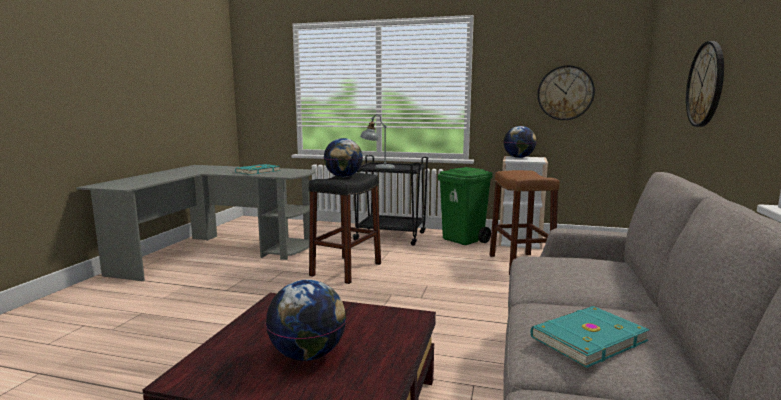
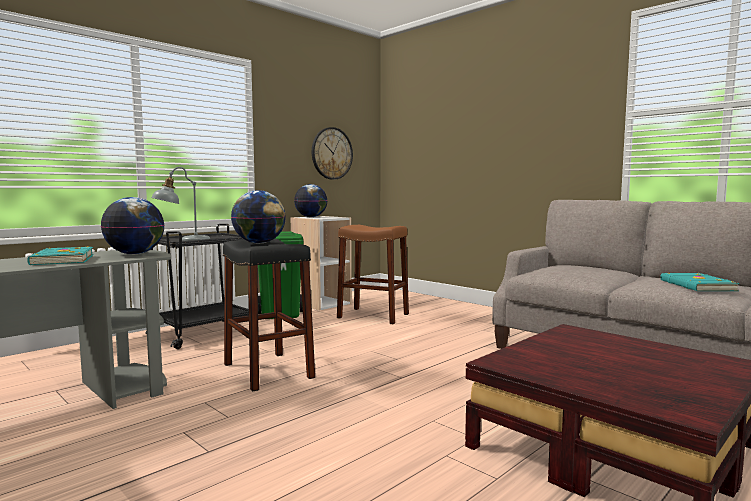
camera: 60 degrees left, 5 degrees down
globe [266,279,346,361] -> globe moved to [101,197,165,254]
wall clock [686,41,724,127] -> none

